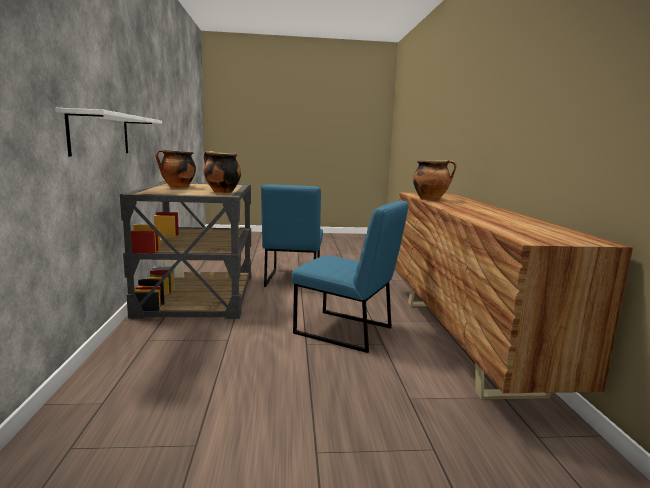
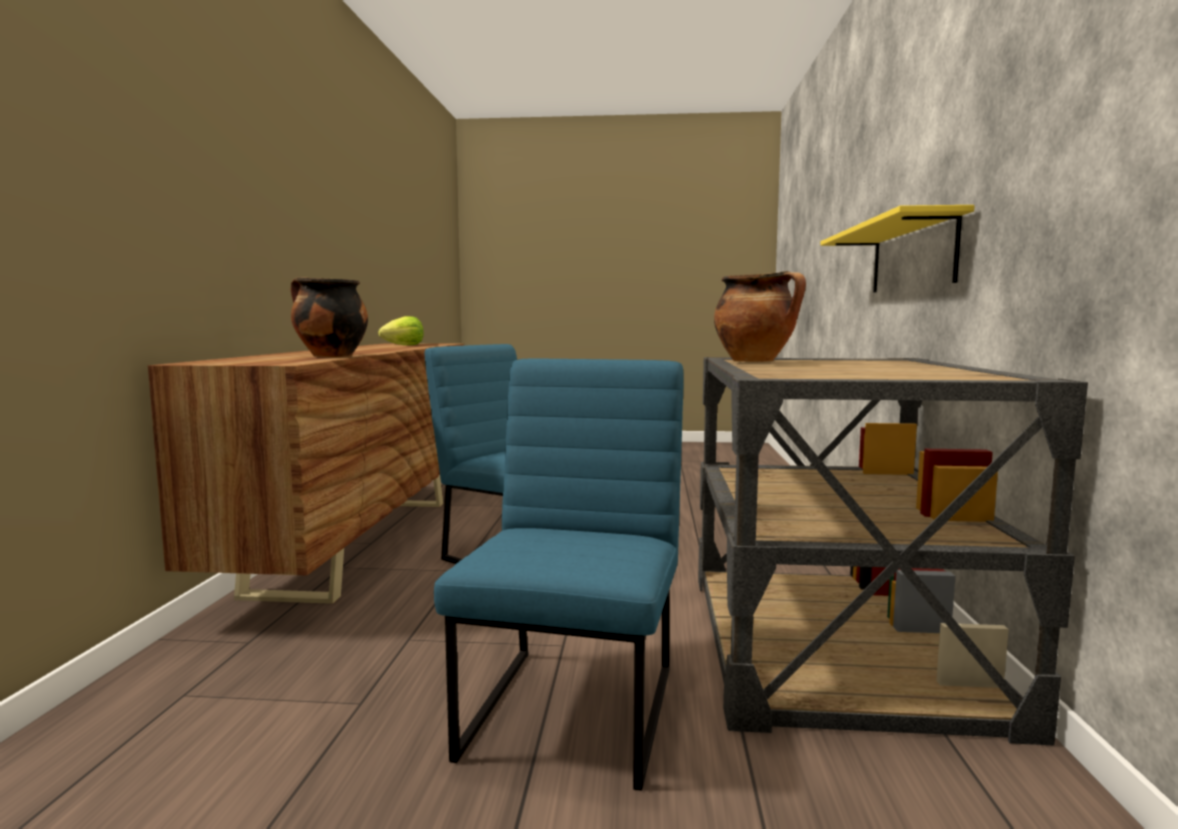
camera: 170 degrees left, 5 degrees down
white shelf [55,108,162,157] -> yellow shelf [820,205,975,292]
cooking pot [155,150,196,188] -> none
none -> lettuce [378,316,424,345]

